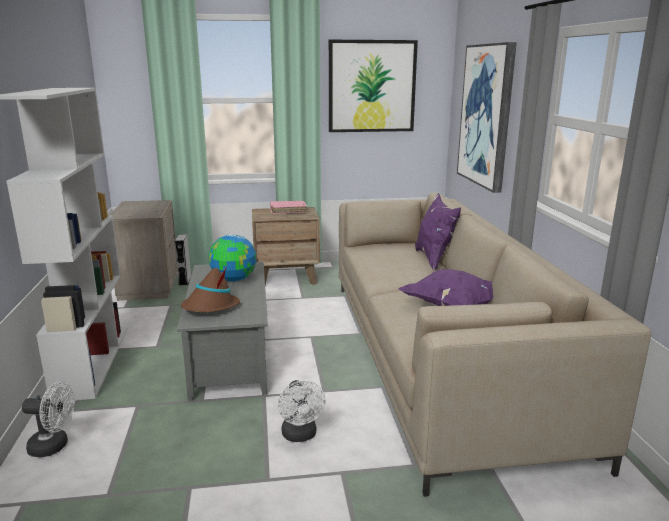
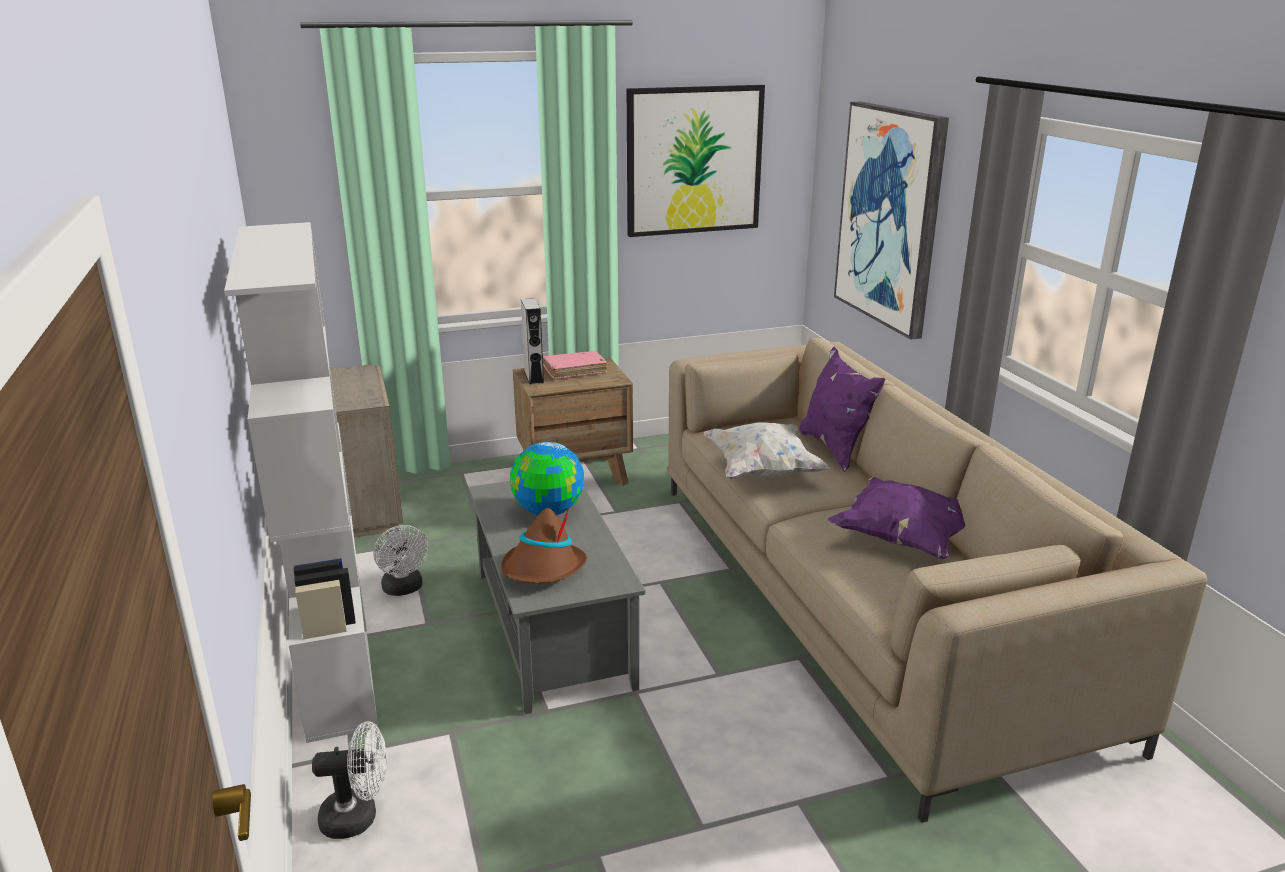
camera: 10 degrees left, 5 degrees up
grey speaker [175,234,191,286] -> grey speaker moved to [521,298,544,385]
white fan [278,380,326,442] -> white fan moved to [374,525,429,596]
none -> white pillow [704,422,830,479]

